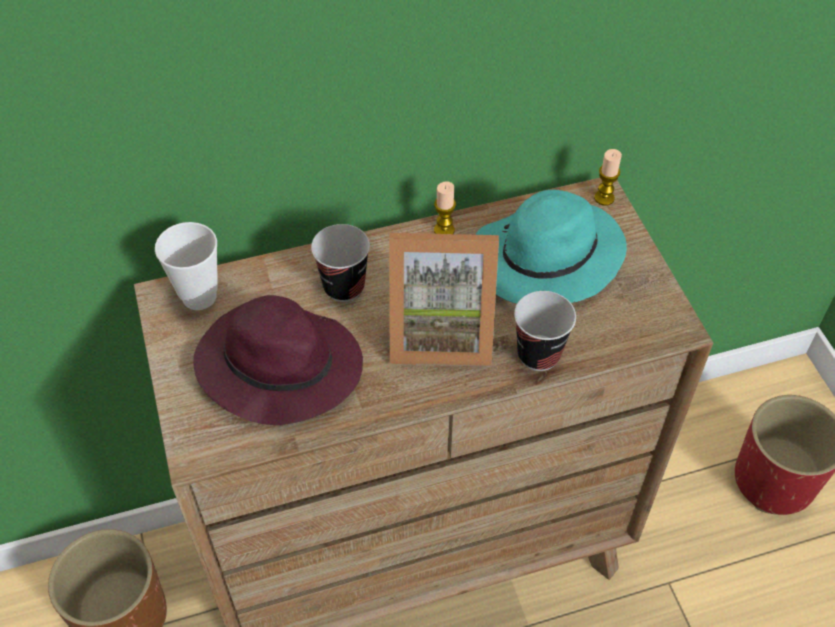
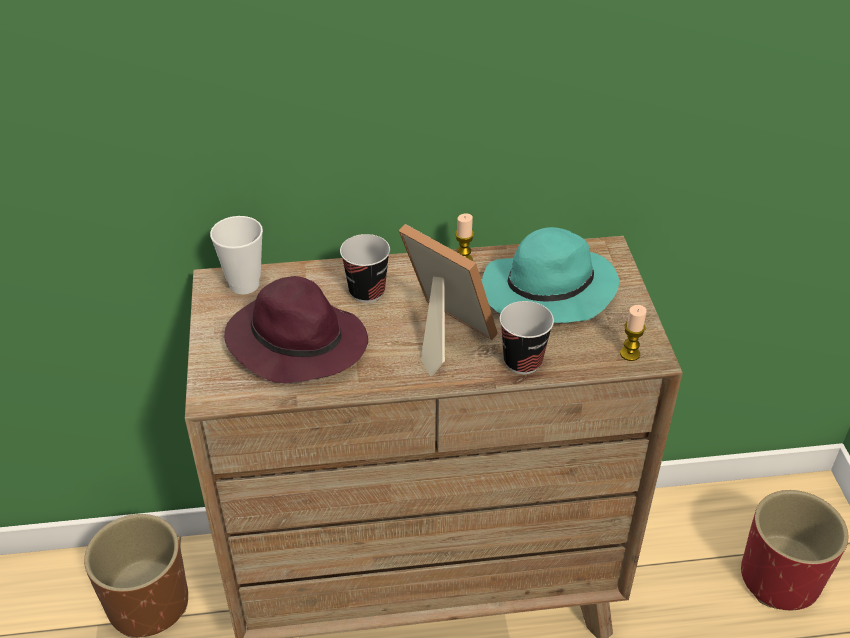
camera: 10 degrees right, 10 degrees down
picture frame [389,233,499,366] -> picture frame turned 150 degrees counterclockwise [399,224,498,376]
candle [594,149,622,206] -> candle moved to [620,305,647,361]

